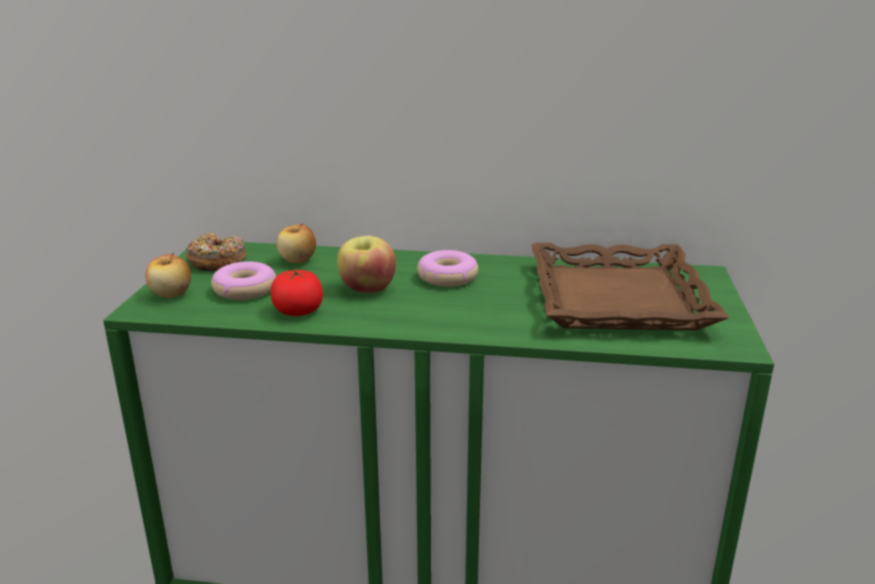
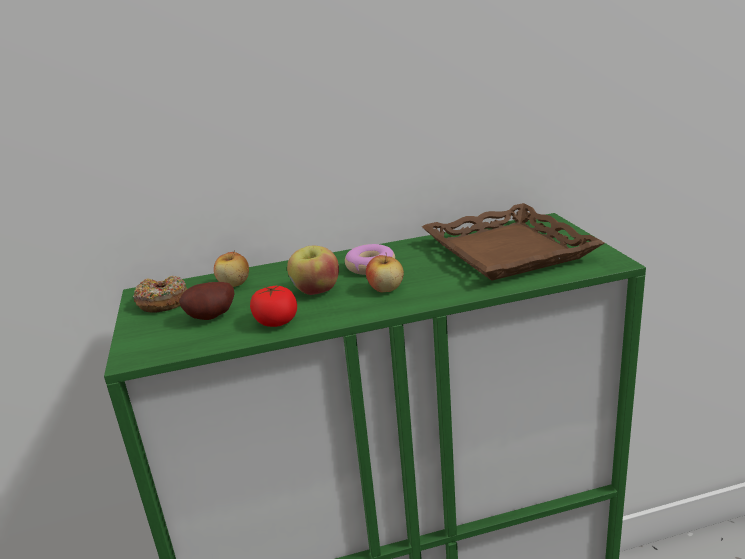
camera: 20 degrees left, 0 degrees up
apple [145,253,191,298] -> apple moved to [366,253,404,292]
donut [211,262,276,300] -> potato [179,282,235,320]

